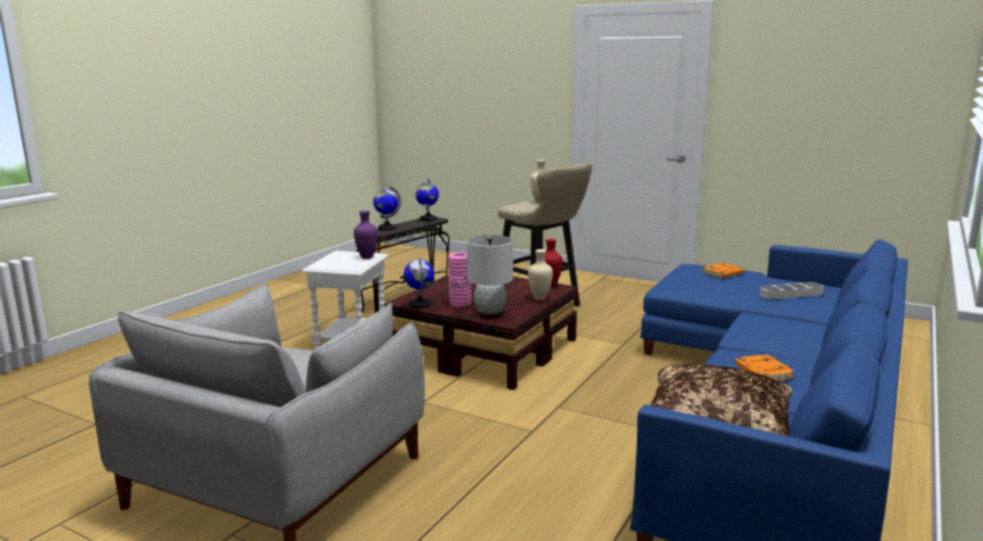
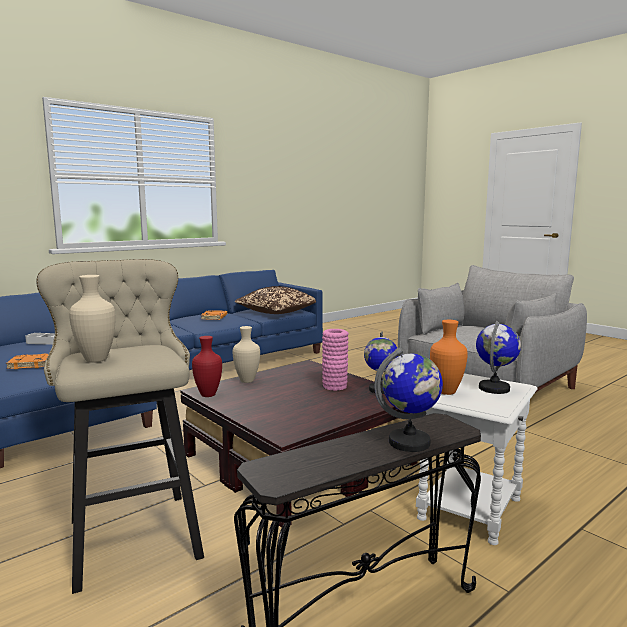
camera: 160 degrees left, 5 degrees down
purple vase [354,210,378,259] -> orange vase [430,320,468,395]
globe [415,179,439,221] -> globe moved to [476,321,521,394]
white table lamp [467,235,513,318] -> none

